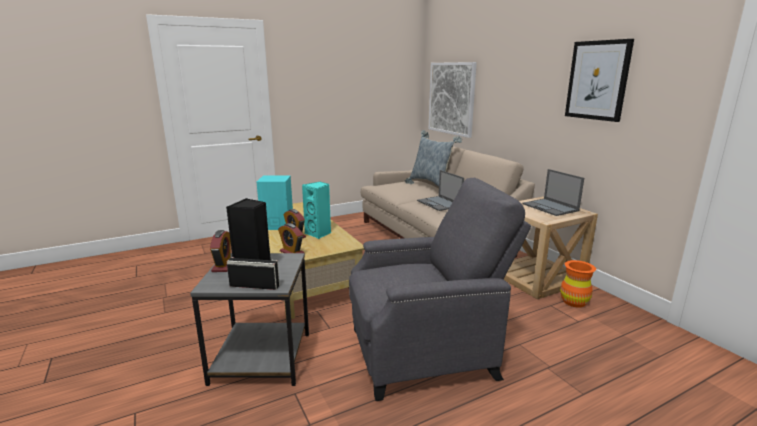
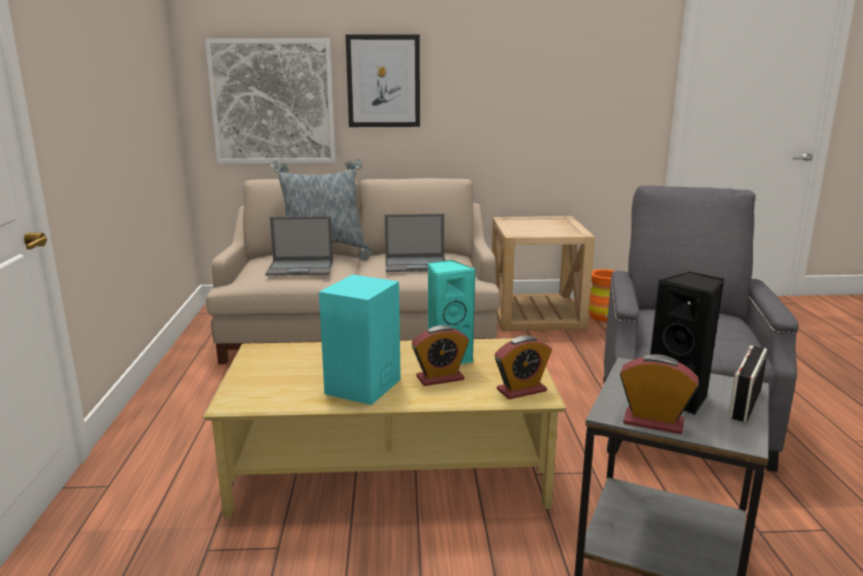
camera: 65 degrees left, 0 degrees up
laptop [522,169,584,216] -> laptop moved to [265,216,333,276]
picture [565,39,634,122] -> picture moved to [345,34,420,127]

